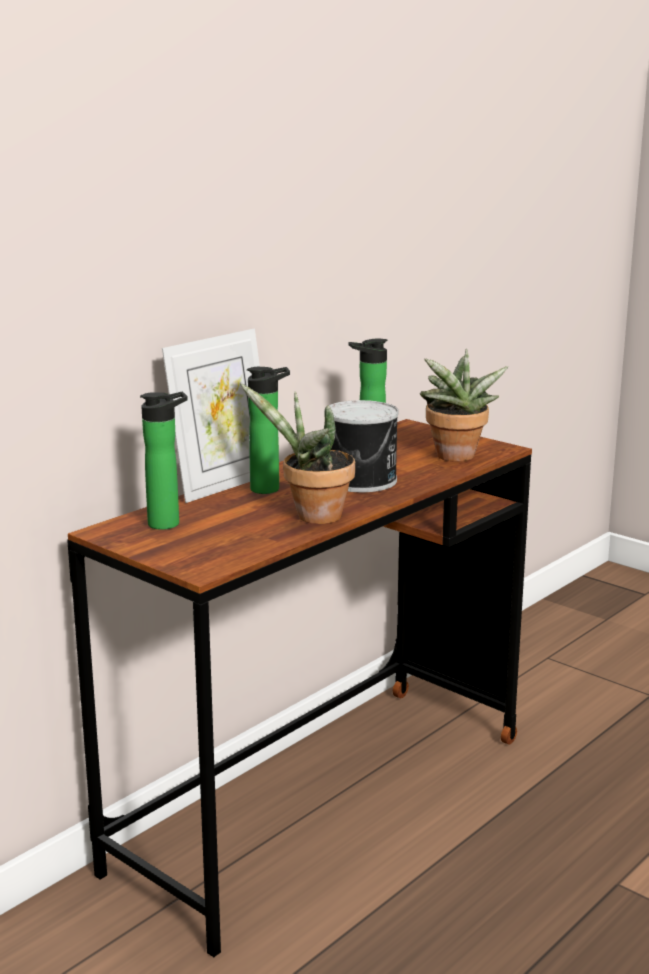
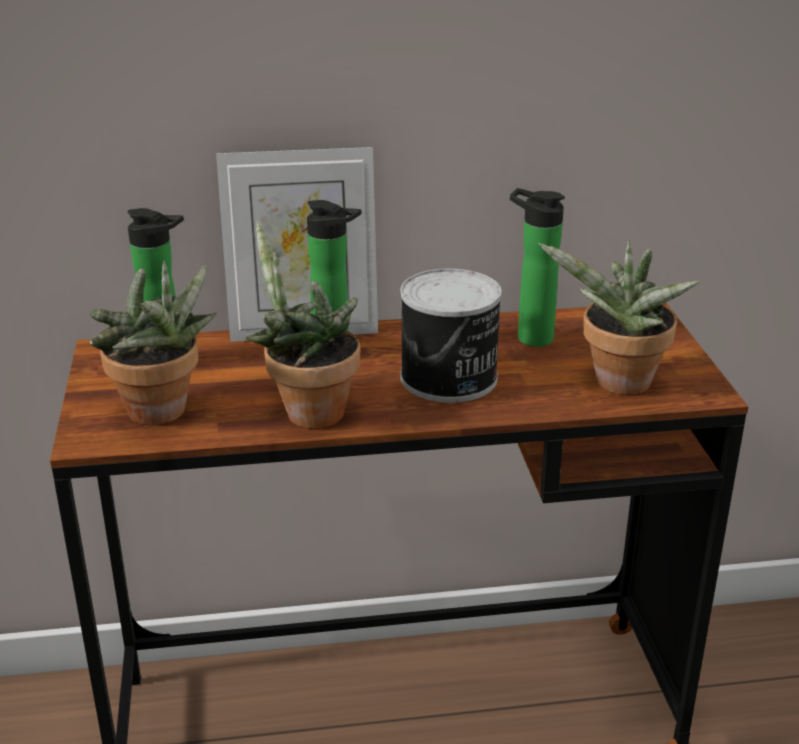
camera: 40 degrees right, 10 degrees up
none -> potted plant [90,261,217,426]

